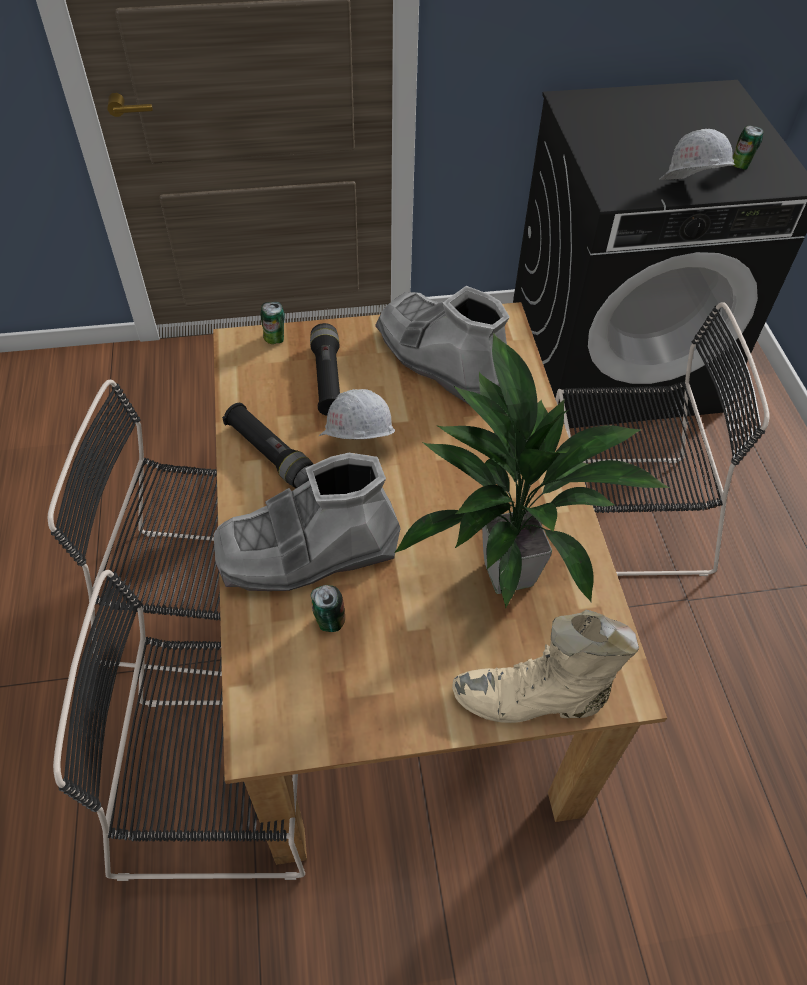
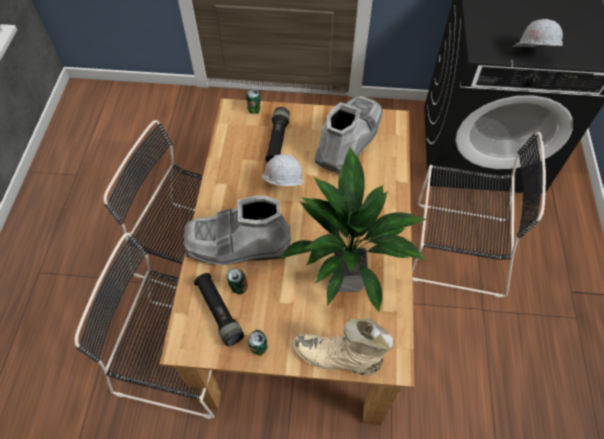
camera: 15 degrees right, 5 degrees up
black flashlight [222,403,313,488] -> black flashlight moved to [193,273,244,346]
grey boot [375,286,510,405] -> grey boot turned 60 degrees clockwise [315,96,383,174]
can [733,125,764,170] -> can moved to [248,330,267,356]

